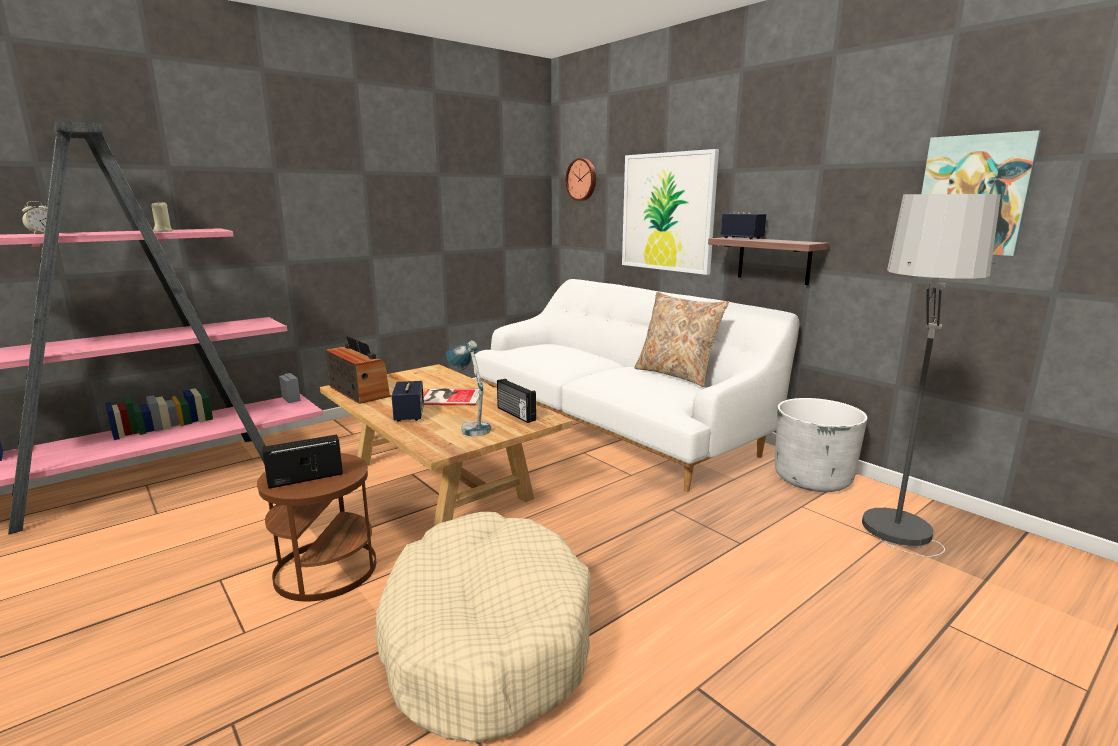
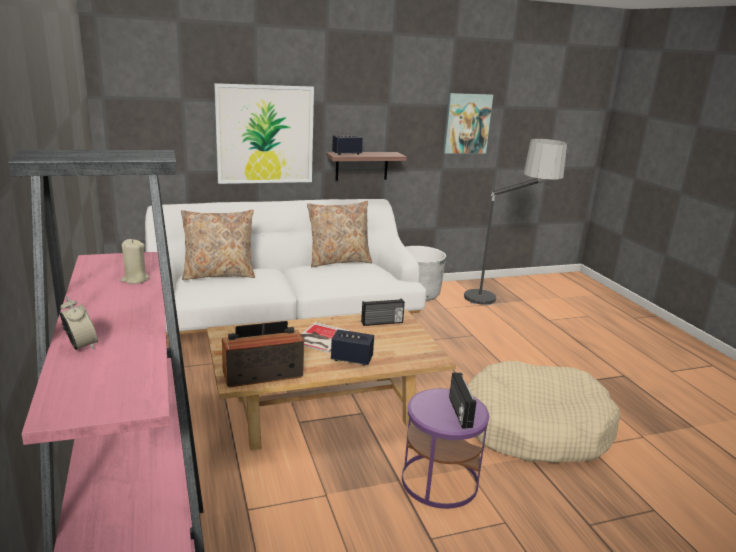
camera: 70 degrees left, 5 degrees up
brown side table [257,453,376,602] -> purple side table [402,388,489,509]
table lamp [446,341,491,436] -> none
wall clock [566,158,596,201] -> none
none -> beige pillow [181,210,255,280]

